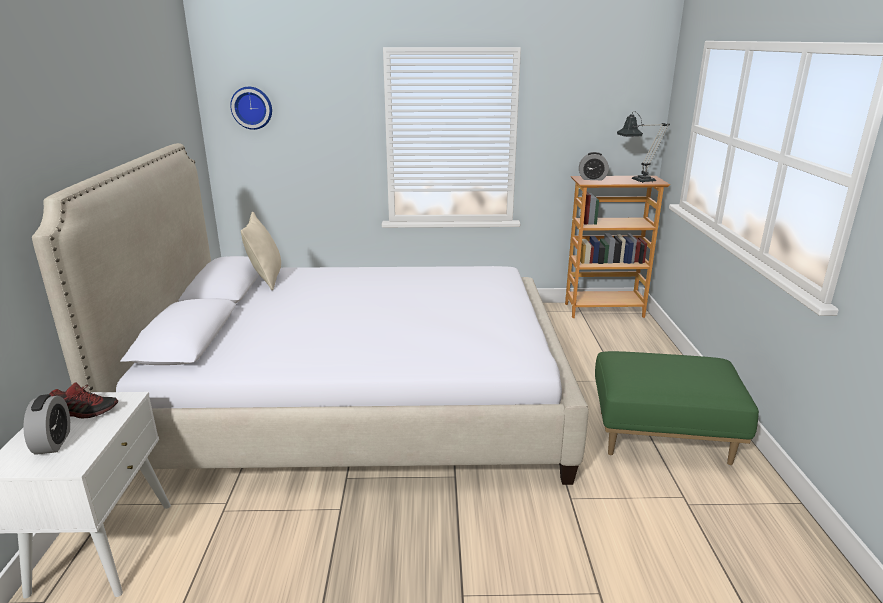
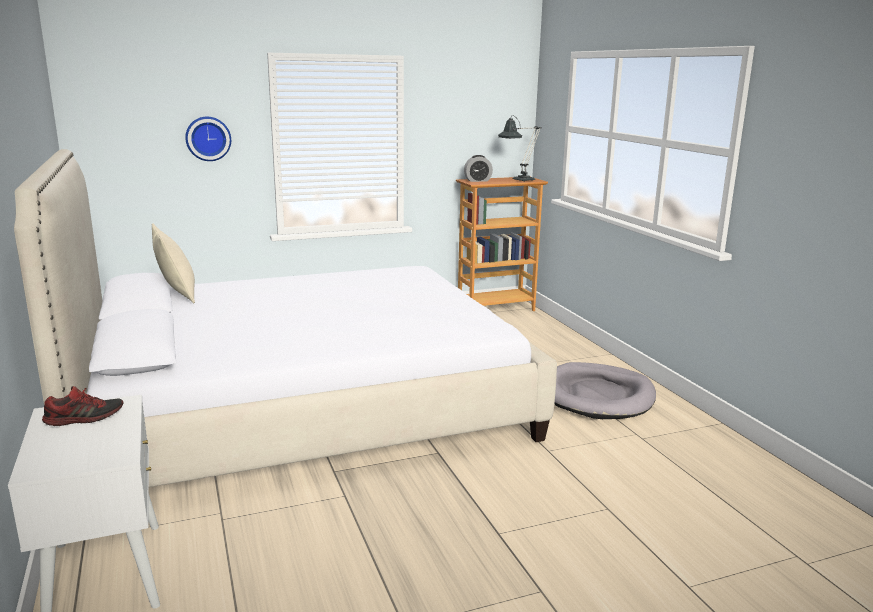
camera: 20 degrees left, 5 degrees down
alarm clock [23,394,70,455] -> none
wall clock [230,87,272,130] -> wall clock moved to [185,117,231,161]
green ottoman [595,351,759,466] -> grey dog bed [554,362,656,419]

